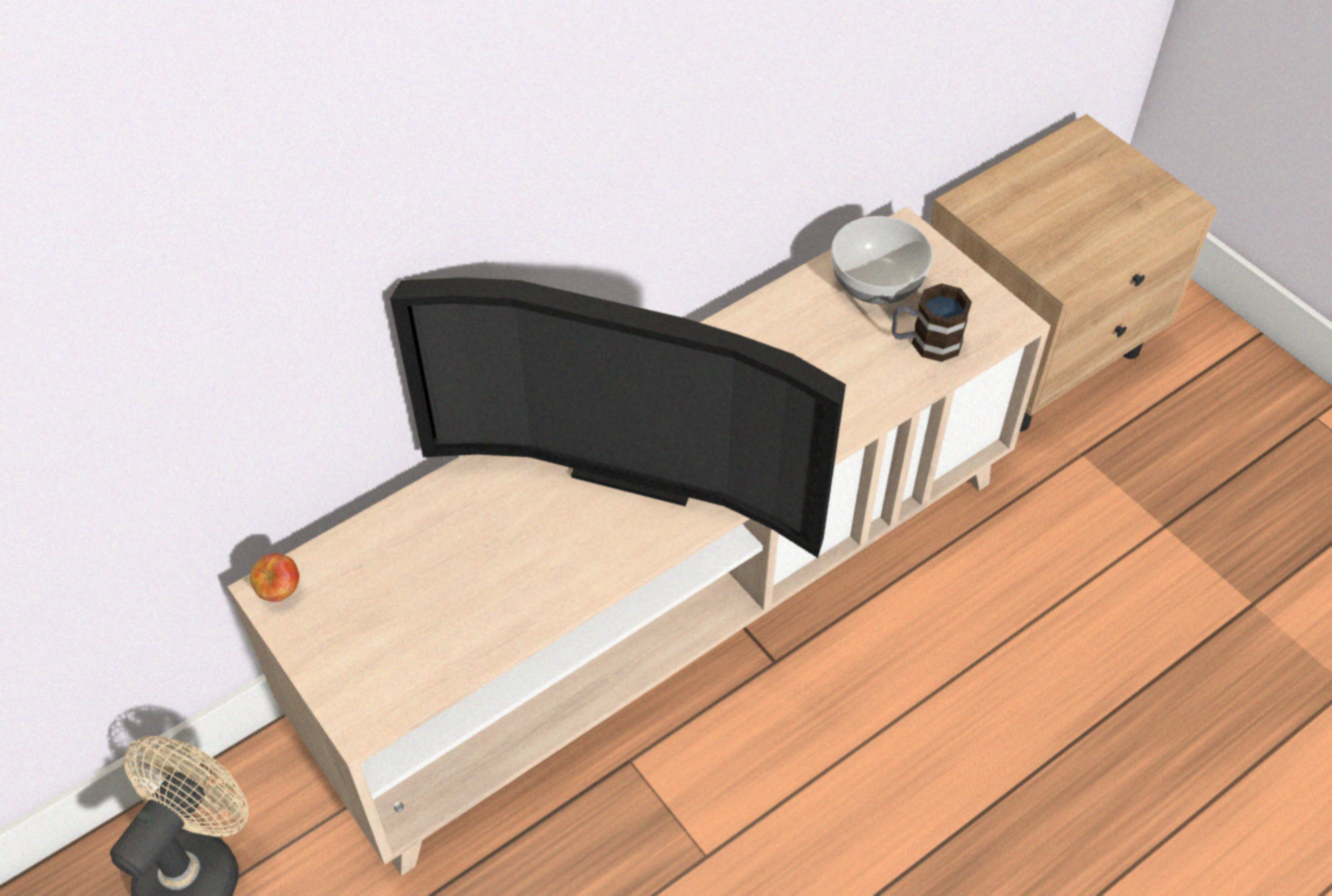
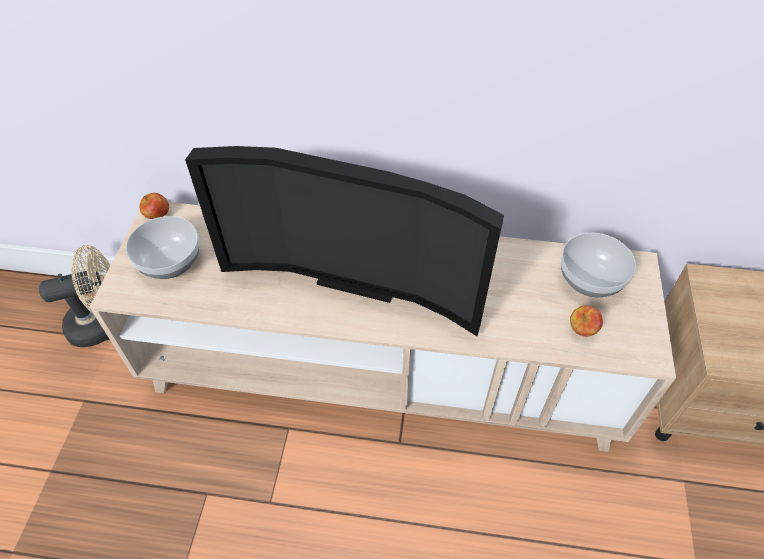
camera: 45 degrees right, 0 degrees up
television [390,277,846,558] -> television turned 45 degrees counterclockwise [185,146,504,336]
mug [892,283,972,362] -> apple [570,305,603,337]
none -> bowl [126,216,199,279]

